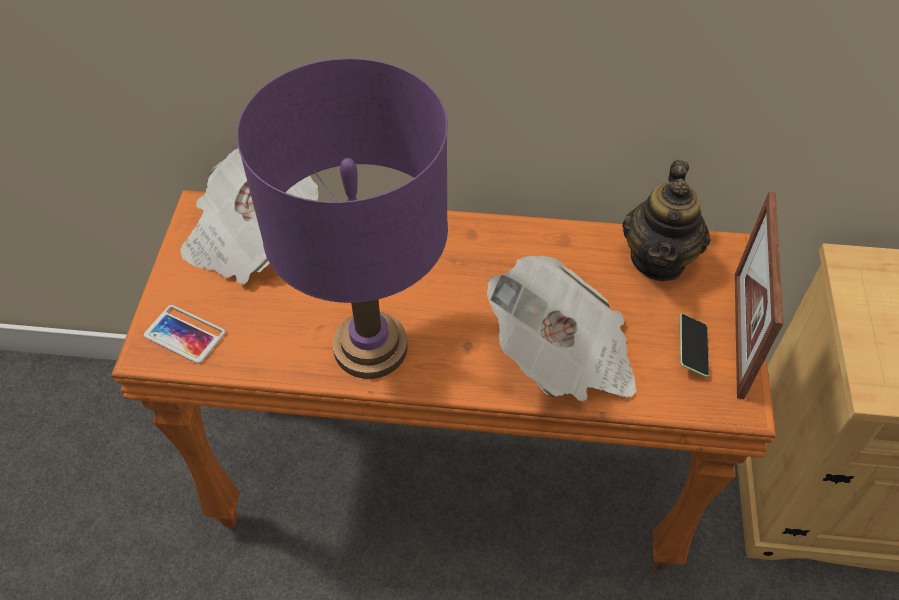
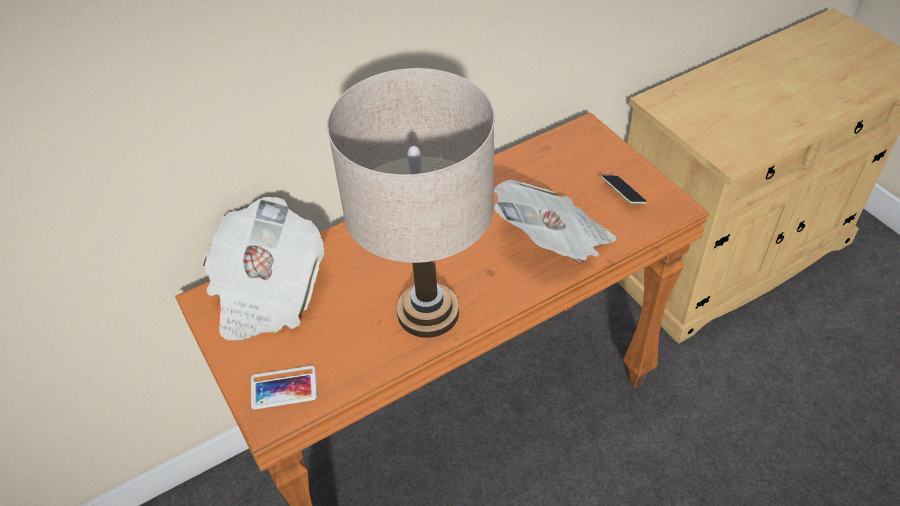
camera: 35 degrees left, 5 degrees down
purple table lamp [237,58,448,379] -> beige table lamp [327,68,495,338]
teapot [622,160,711,281] -> none
picture frame [735,192,783,399] -> none

